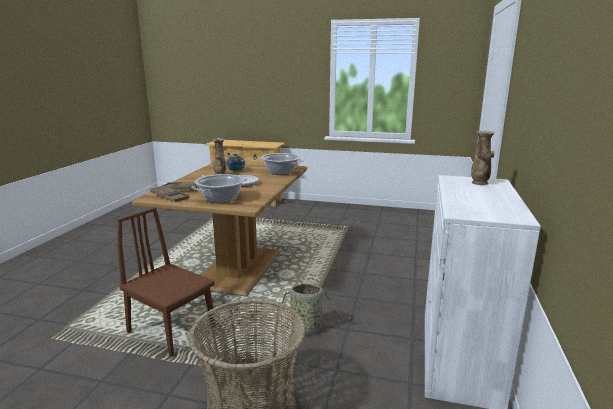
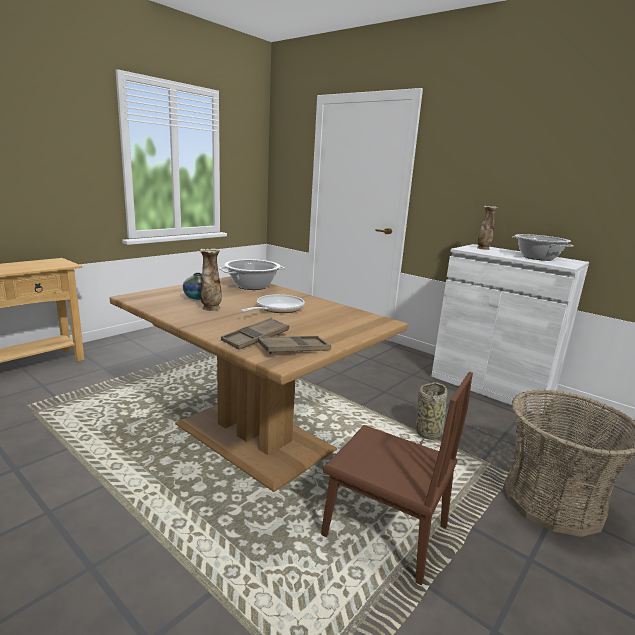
camera: 65 degrees left, 0 degrees up
brown chair [117,207,216,357] -> brown chair turned 120 degrees counterclockwise [321,372,473,585]
cooking pot [191,174,247,203] -> cooking pot moved to [512,234,574,261]

